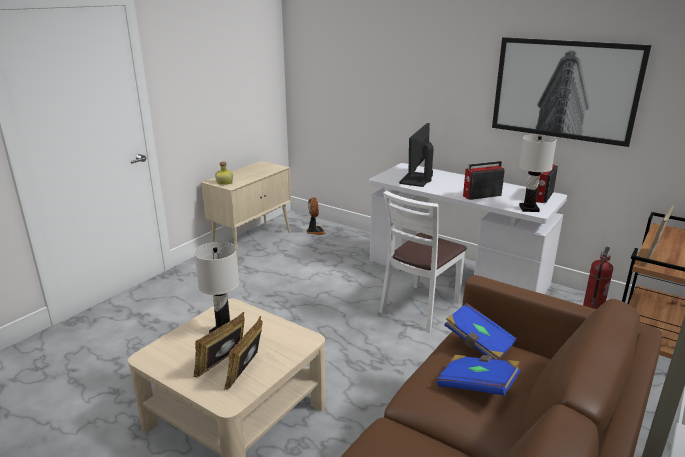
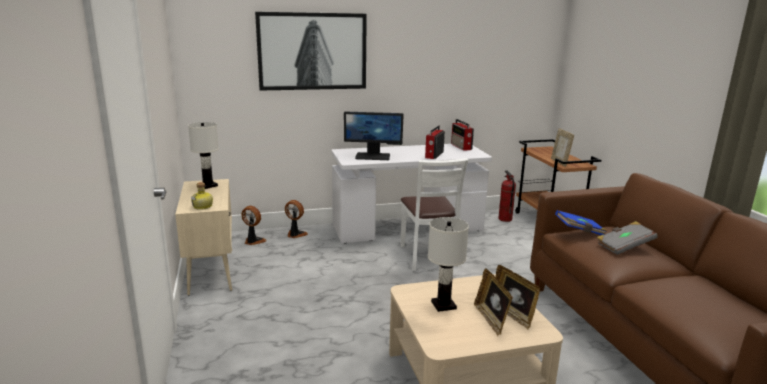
camera: 50 degrees left, 5 degrees down
monitor [399,123,434,187] -> monitor turned 60 degrees counterclockwise [344,111,404,160]
blue book [437,355,521,396] -> grey book [597,221,658,255]
picture [492,37,651,147] -> picture moved to [255,12,367,91]
white table lamp [519,134,557,212] -> white table lamp moved to [188,122,219,189]
none -> fan [285,200,308,238]

